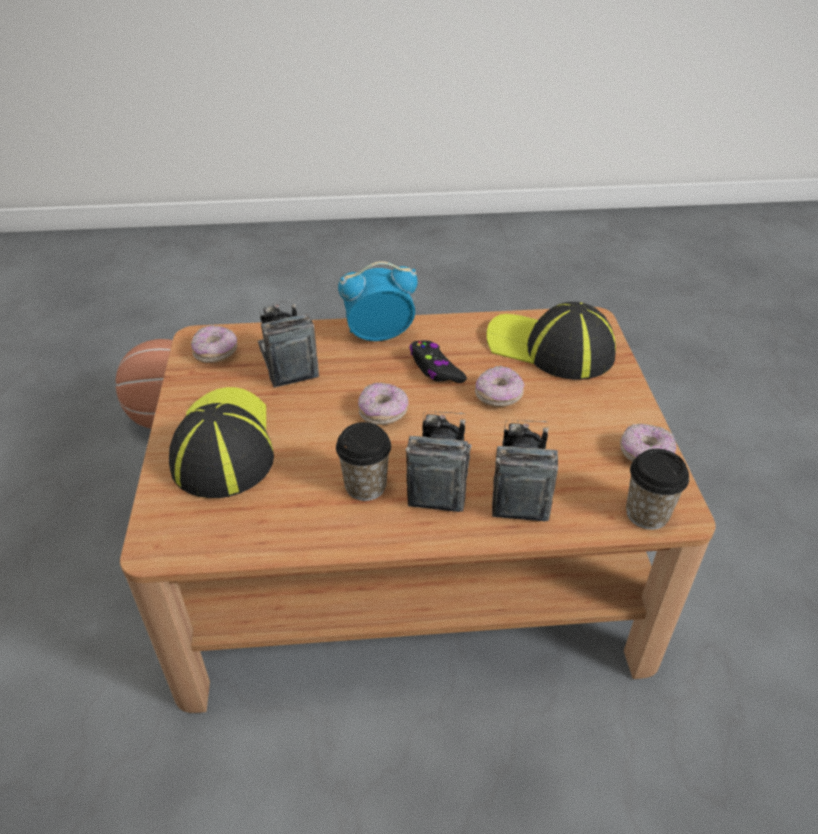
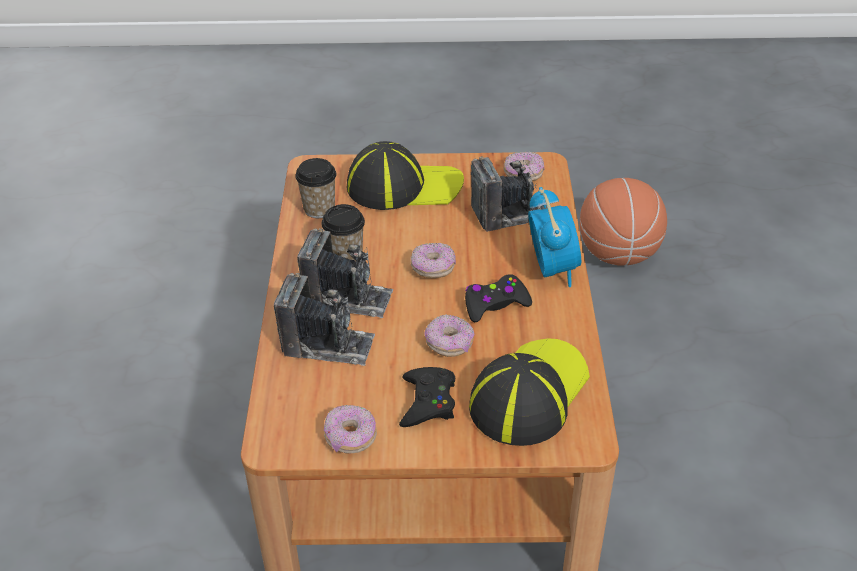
camera: 95 degrees right, 0 degrees up
cup [626,449,689,530] -> cup moved to [295,158,336,218]
none -> black game controller [399,367,455,427]

